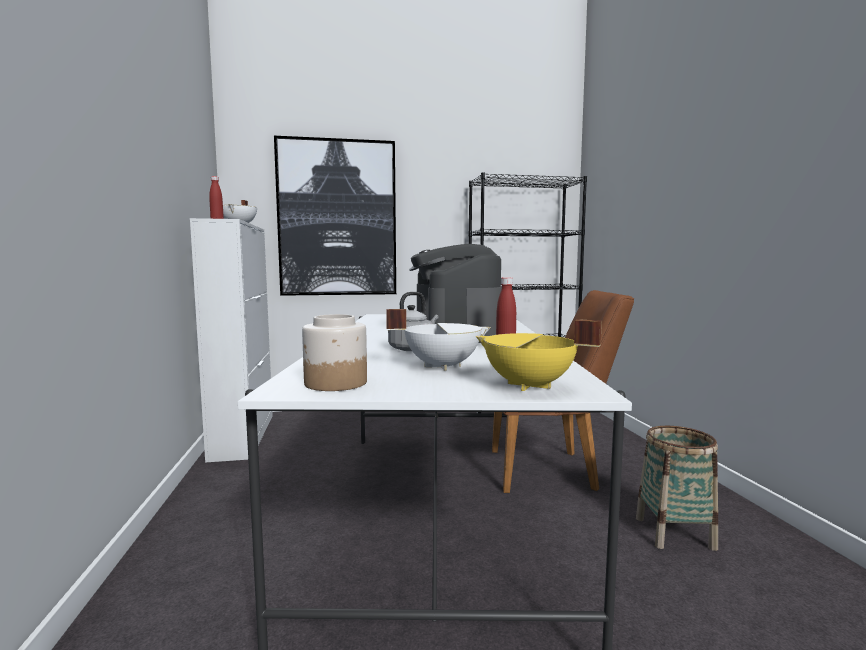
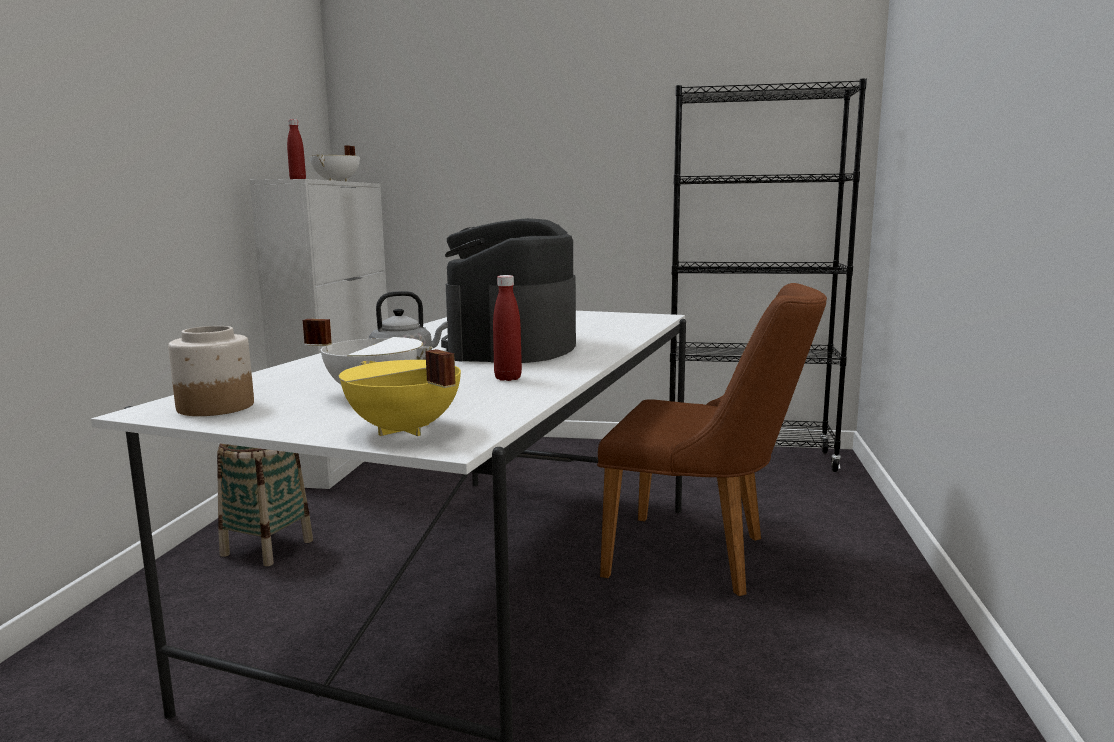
camera: 20 degrees right, 5 degrees up
picture [274,136,396,296] -> none
basket [636,426,718,551] -> basket moved to [217,444,313,566]

